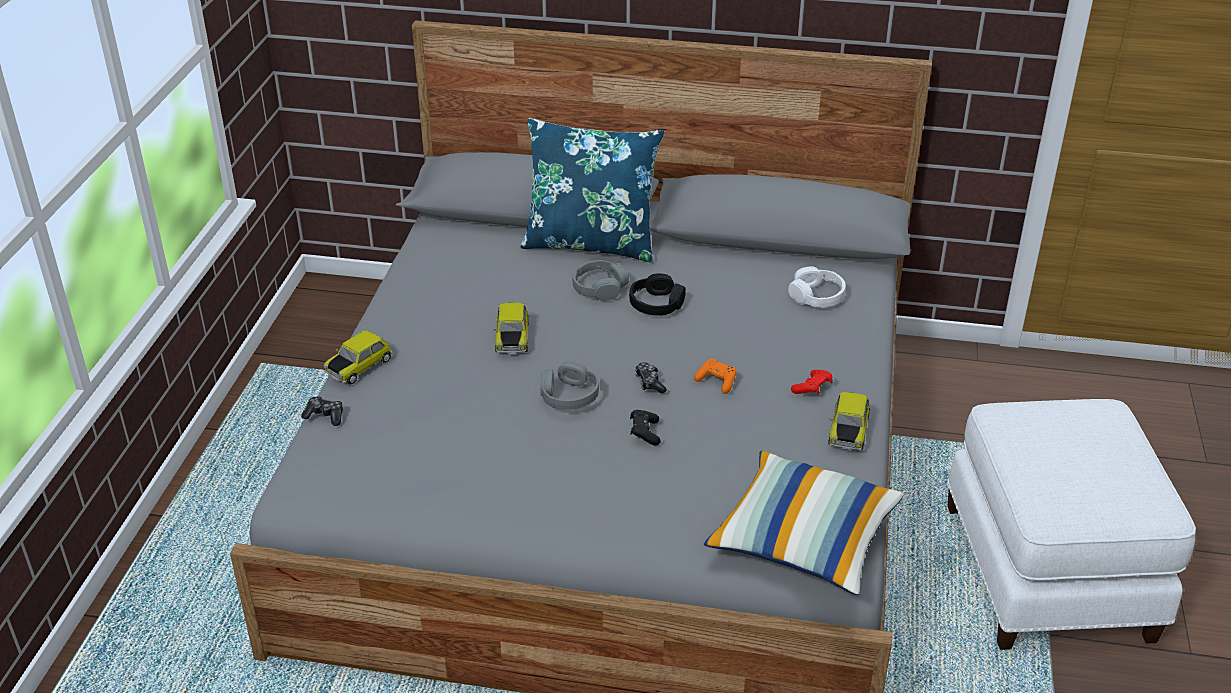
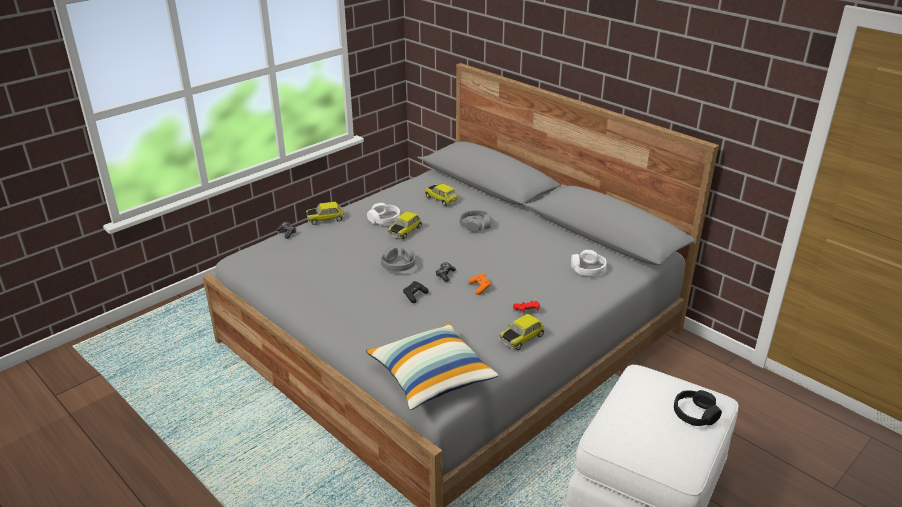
camera: 35 degrees right, 5 degrees down
blue pillow [521,118,664,263] -> none
black headphones [629,273,686,315] -> black headphones moved to [674,390,722,426]
none -> white headphones [367,203,400,225]
none -> toy car [425,184,459,206]

